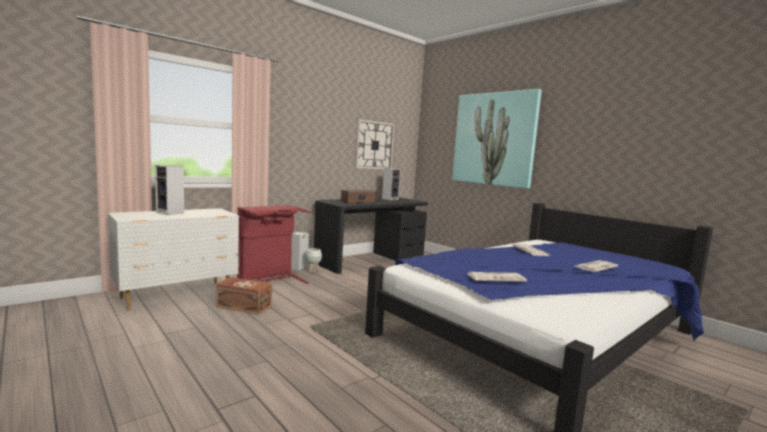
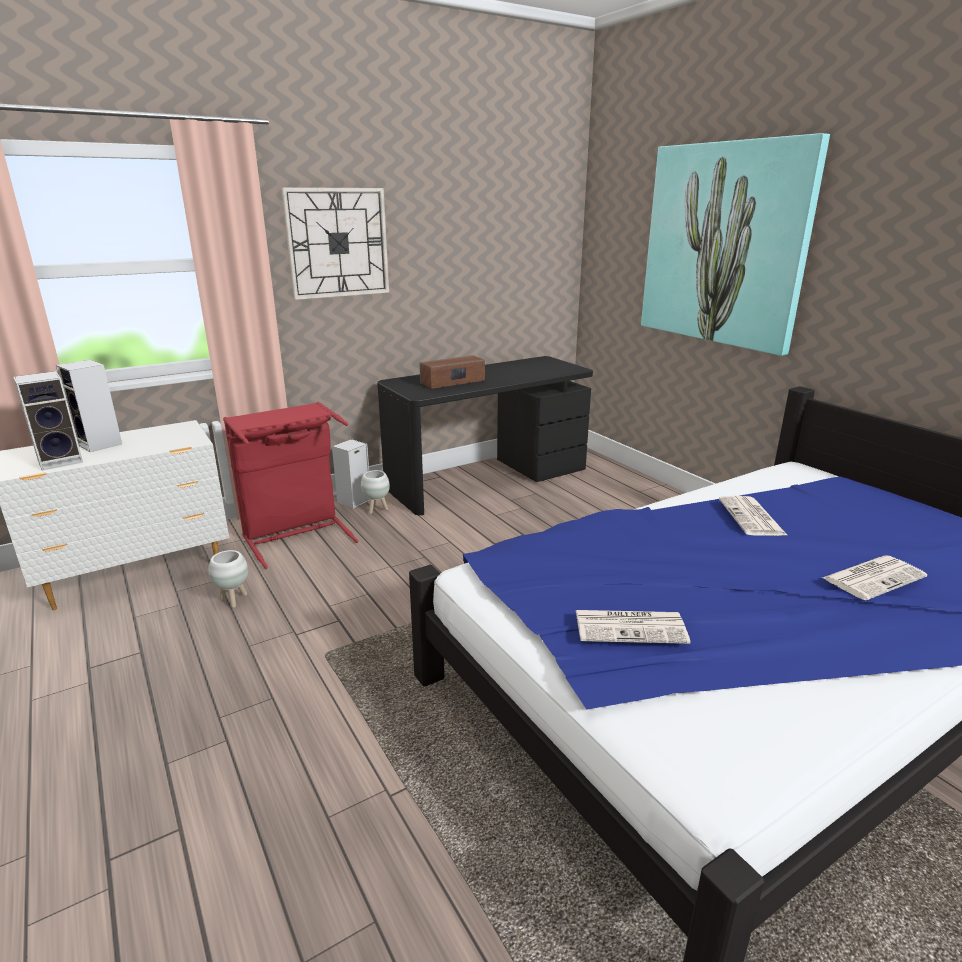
camera: 10 degrees right, 15 degrees up
brown storage box [216,277,272,315] -> white planter [209,550,248,608]
wall clock [355,119,394,169] -> wall clock moved to [281,187,389,300]
speaker [382,168,401,200] -> speaker moved to [13,371,83,471]

